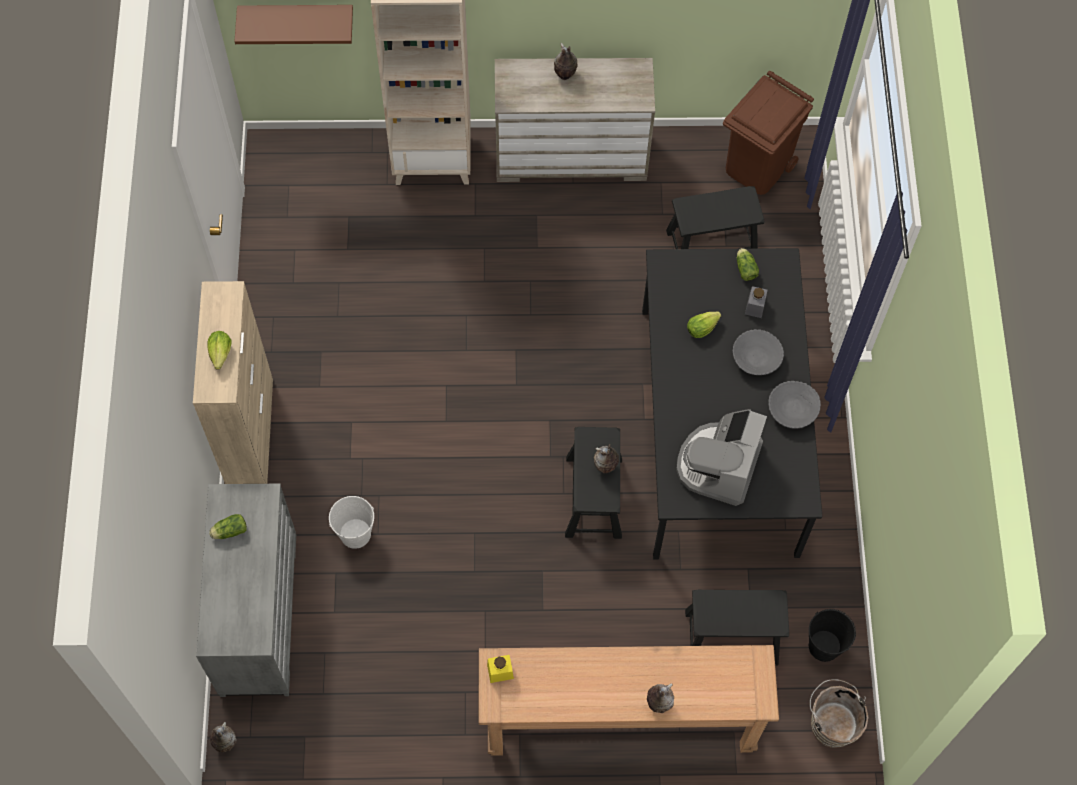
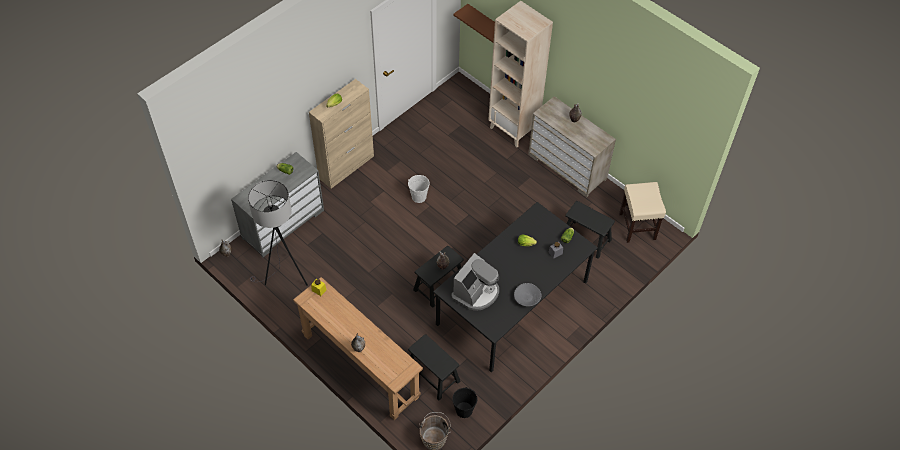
camera: 45 degrees right, 10 degrees down
white bucket [329,496,374,549] -> white bucket moved to [408,175,430,203]
coffee machine [676,409,767,506] -> coffee machine turned 150 degrees clockwise [452,253,499,311]
brown trash can [723,71,814,195] -> beige stool [619,182,666,243]
grey bowl [733,329,784,375] -> none
none -> grey floor lamp [248,180,308,286]

